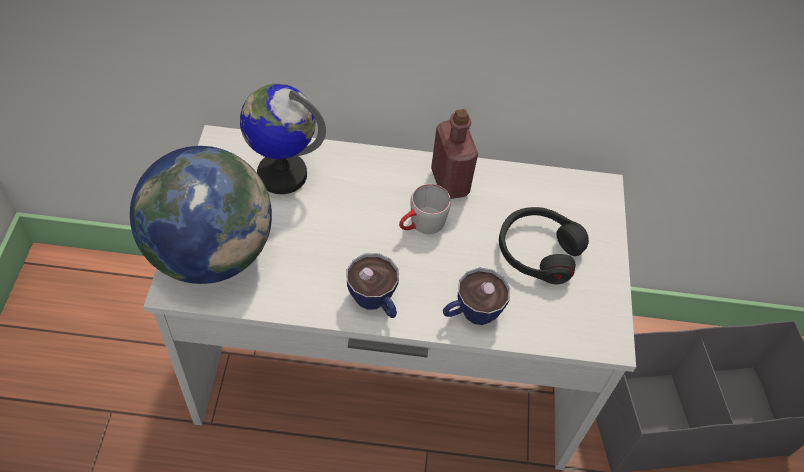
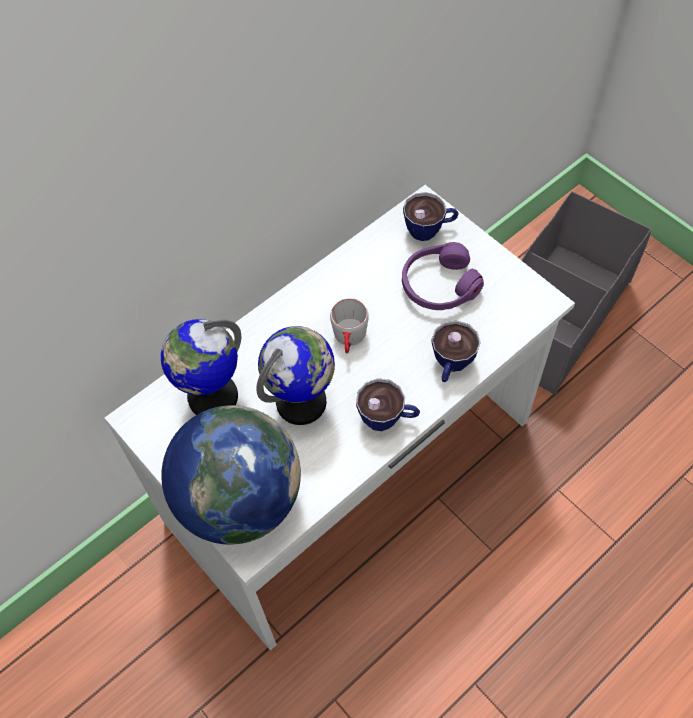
camera: 40 degrees left, 5 degrees up
red bottle [431,109,478,199] -> none
black headphones [499,207,589,284] -> purple headphones [402,242,484,310]
none -> globe [256,326,335,425]
none -> cup [403,192,459,241]

